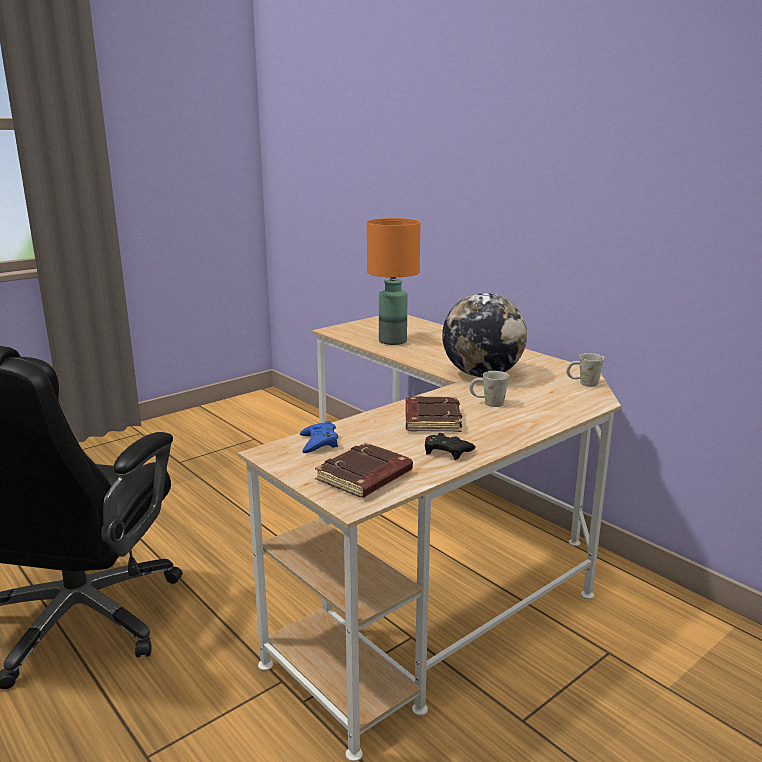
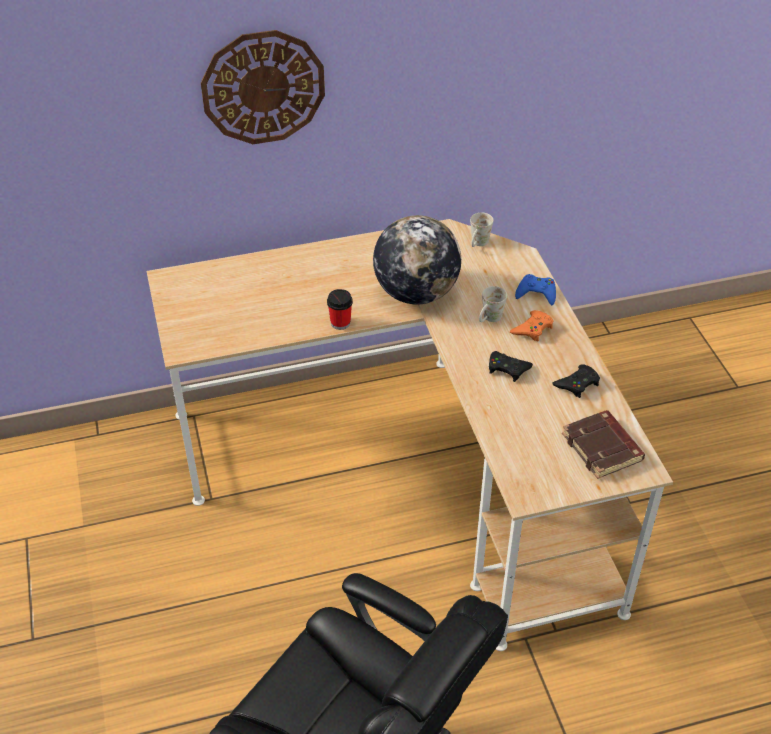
camera: 65 degrees left, 25 degrees up
blue game controller [300,421,338,453] -> blue game controller moved to [515,274,556,305]
orange table lamp [367,218,420,345] -> none
brown book [405,396,462,432] -> black game controller [489,351,533,382]
none -> wall clock [201,30,325,144]
none -> cup [327,289,353,330]
none -> orange game controller [510,310,554,342]

